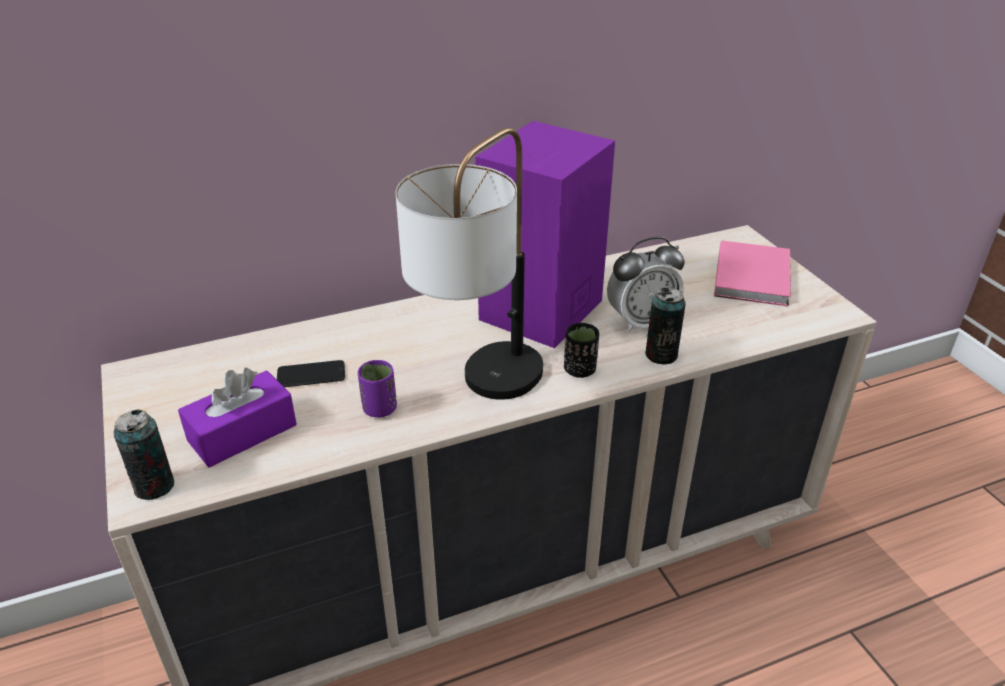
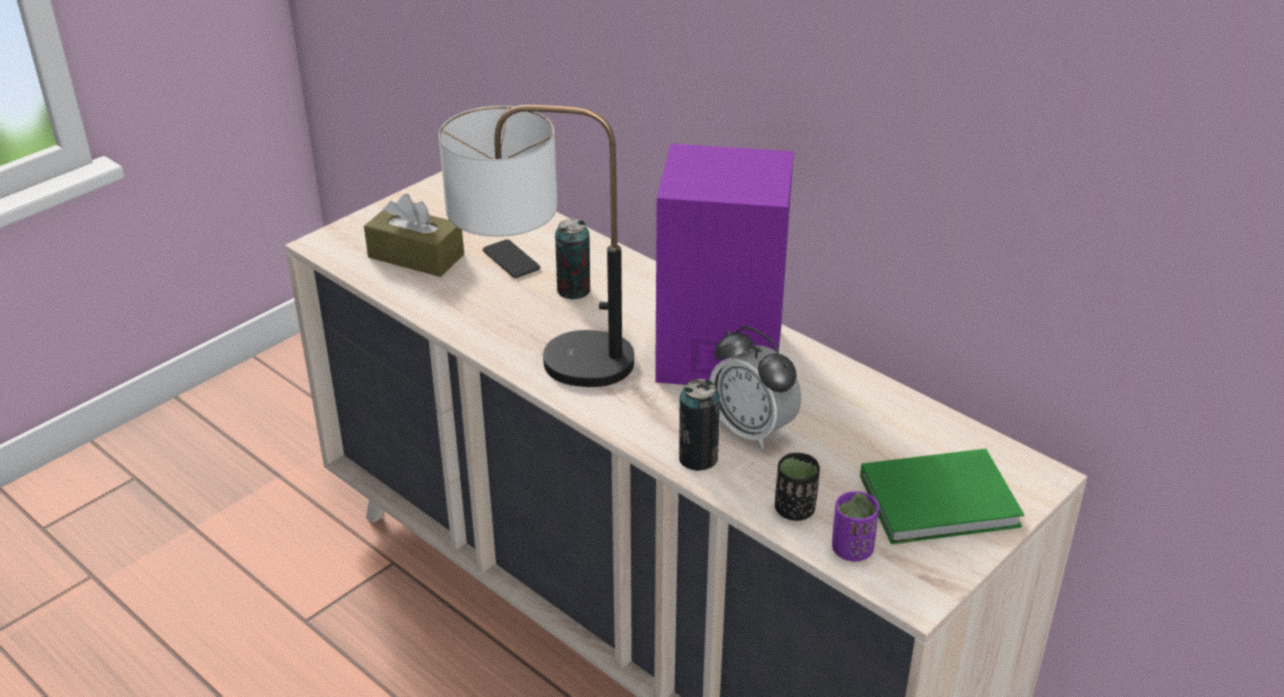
camera: 65 degrees right, 0 degrees up
can [114,409,174,500] -> can moved to [555,219,590,299]
purple tissue box [178,368,297,468] -> brown tissue box [364,194,464,277]
purple cup [358,360,397,418] -> purple cup moved to [832,491,879,562]
black cup [564,323,599,378] -> black cup moved to [775,453,820,521]
pink book [714,240,791,306] -> green book [860,449,1024,544]

